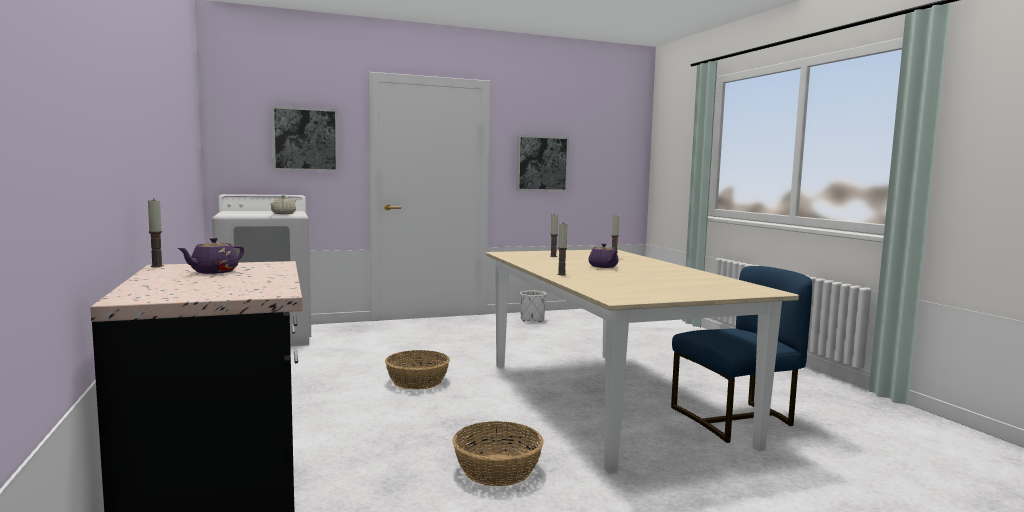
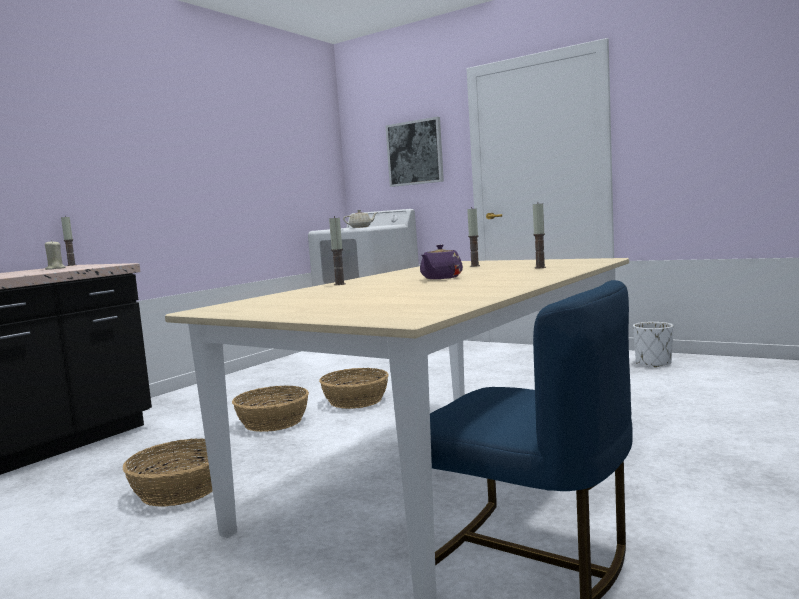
camera: 55 degrees right, 0 degrees up
purple teapot [177,238,244,274] -> beige candle [45,240,65,270]
picture [516,135,569,191] -> none
none -> basket [232,385,309,432]

